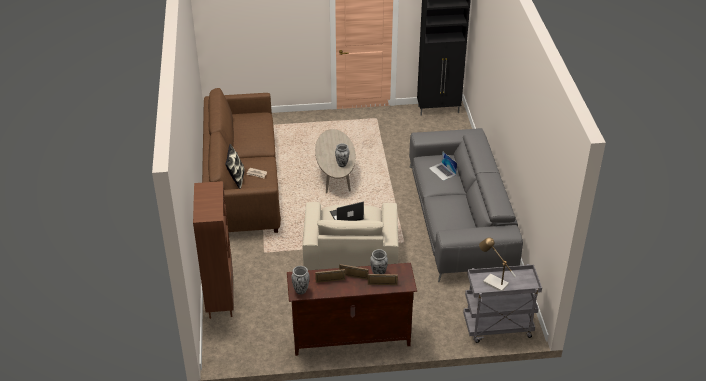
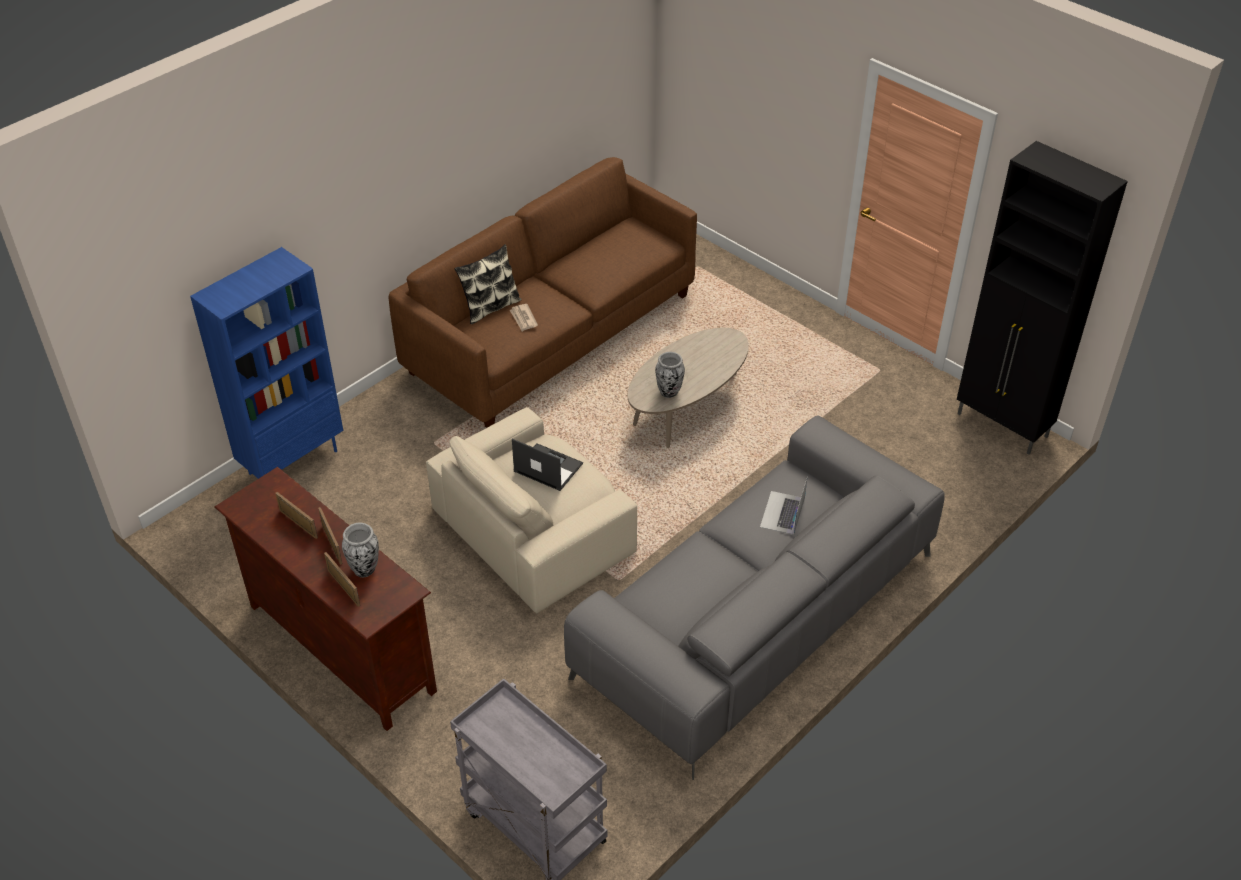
camera: 50 degrees right, 5 degrees up
brown bookcase [193,181,234,319] -> blue bookcase [190,247,343,479]
vase [291,266,310,295] -> none
table lamp [479,237,516,291] -> none

